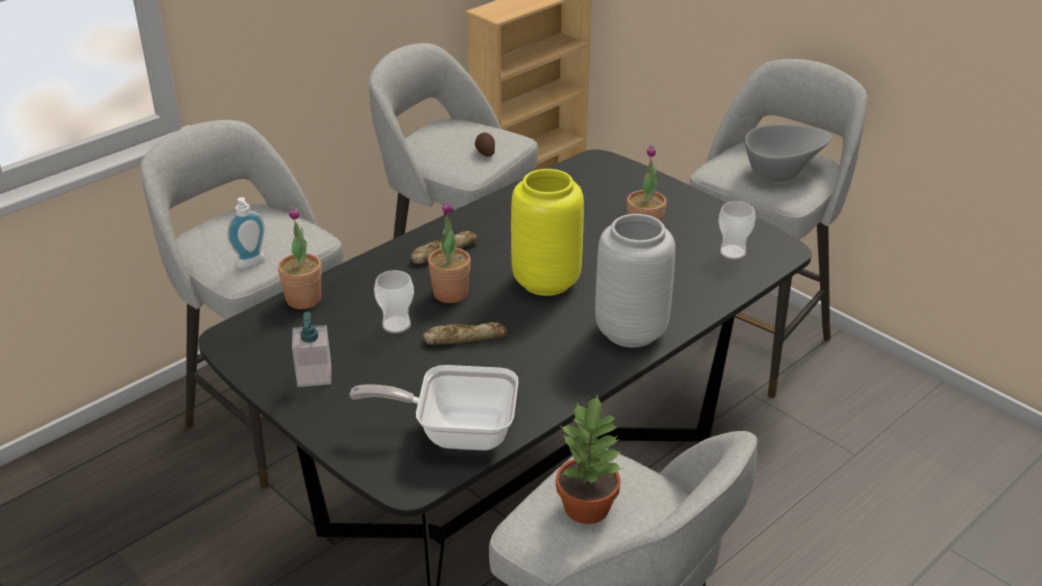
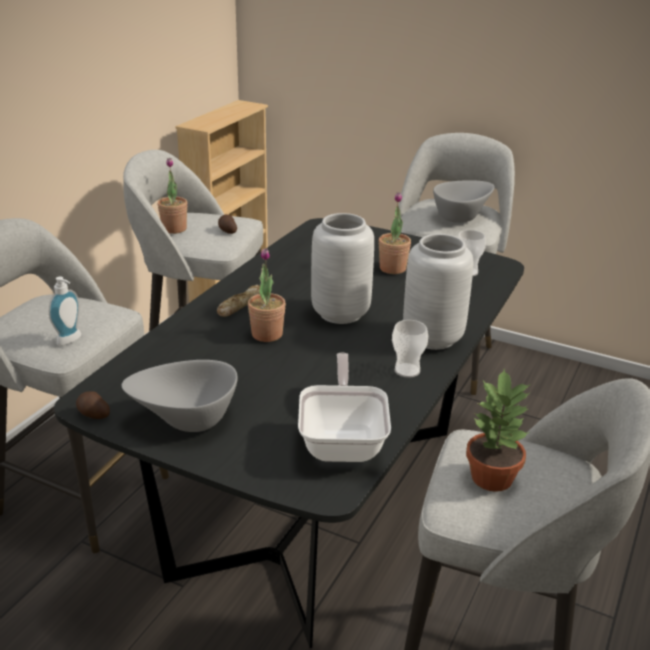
camera: 20 degrees left, 5 degrees down
potted plant [278,207,322,309] -> potted plant moved to [157,158,187,234]
soap dispenser [292,311,331,387] -> grey bowl [121,360,238,432]
frying pan [350,365,519,450] -> frying pan turned 105 degrees clockwise [298,353,391,462]
cup [374,270,414,333] -> cup moved to [392,320,428,378]
bread [423,322,508,345] -> none
yellow vase [511,169,584,296] -> grey vase [311,213,374,324]
none -> potato [76,391,110,419]

